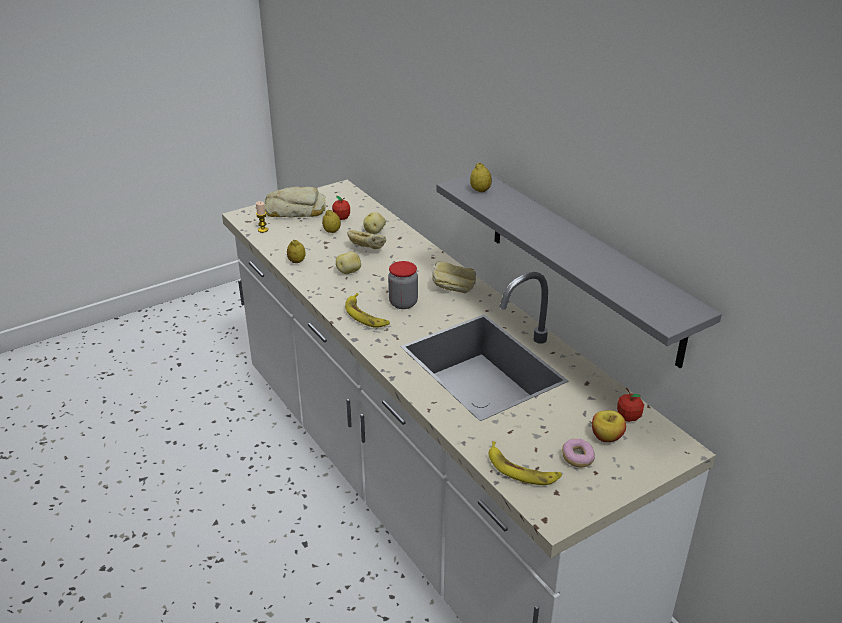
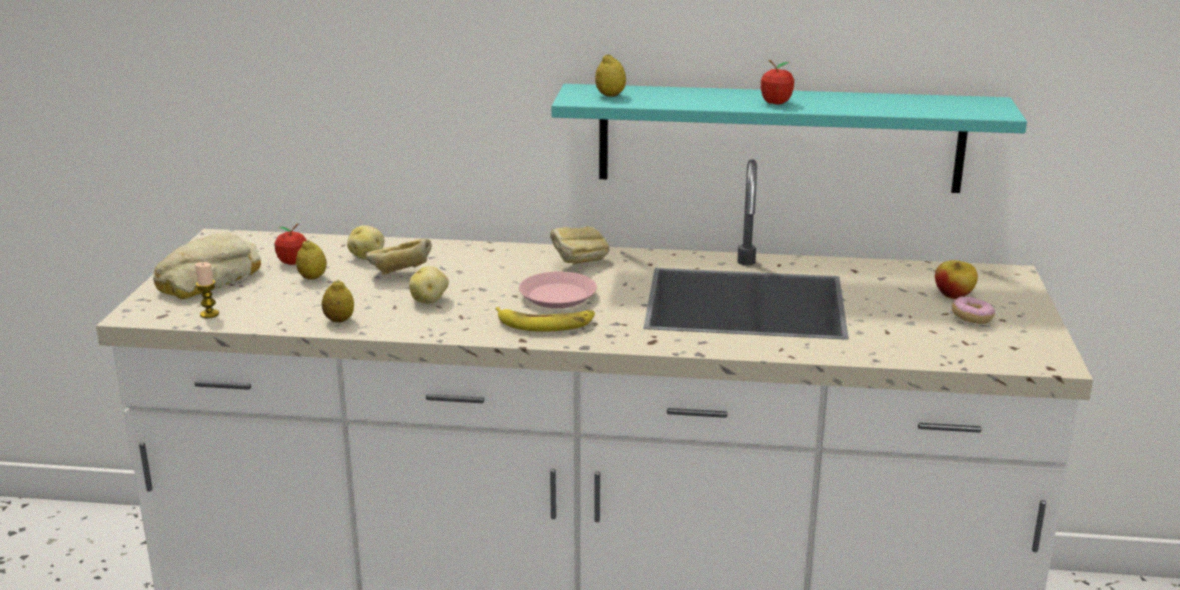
camera: 50 degrees left, 10 degrees down
jar [388,261,418,309] -> pink plate [519,271,597,308]
grey shelf [436,174,722,368] -> turquoise shelf [551,84,1027,193]
banana [489,441,562,485] -> none
apple [617,388,644,422] -> apple moved to [761,60,794,104]

